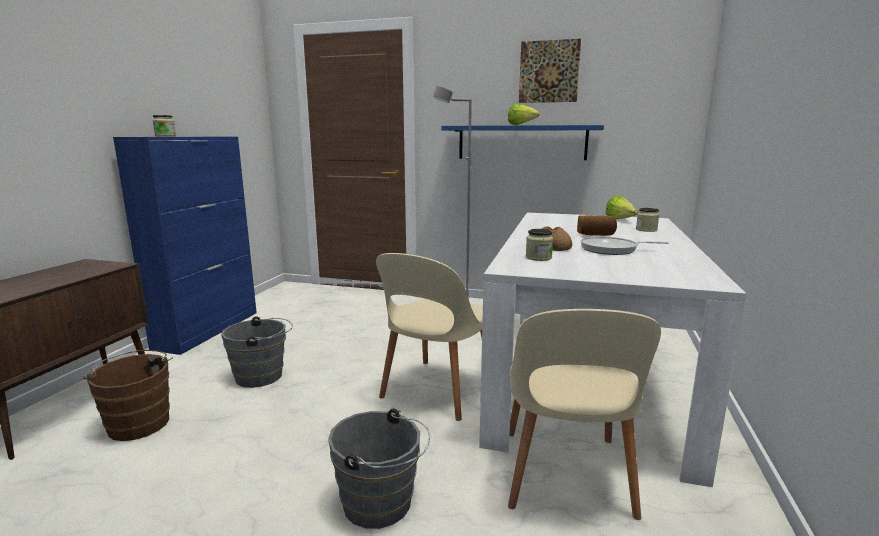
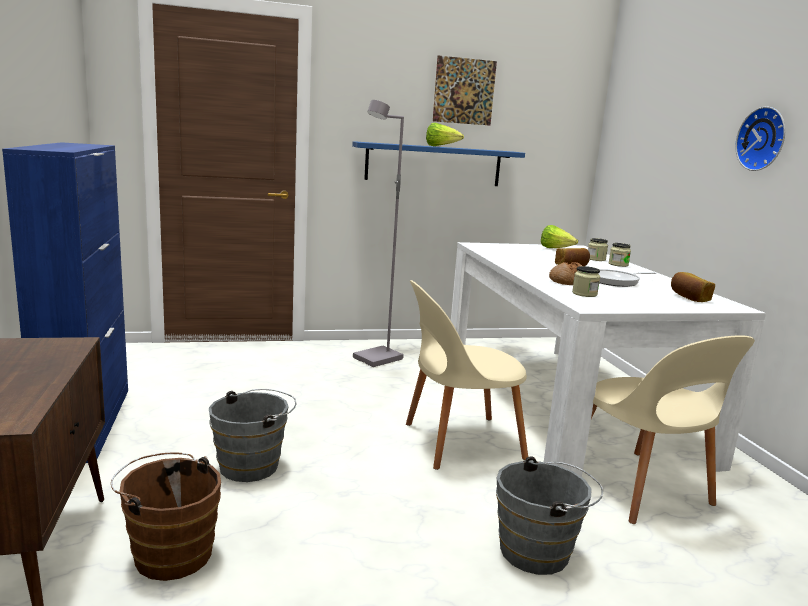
camera: 30 degrees left, 0 degrees up
jar [153,115,176,136] -> jar moved to [609,243,631,267]
beige chair [376,253,483,421] -> beige chair turned 75 degrees clockwise [406,280,528,470]
none -> bread [671,272,715,302]
none -> wall clock [735,106,785,171]

